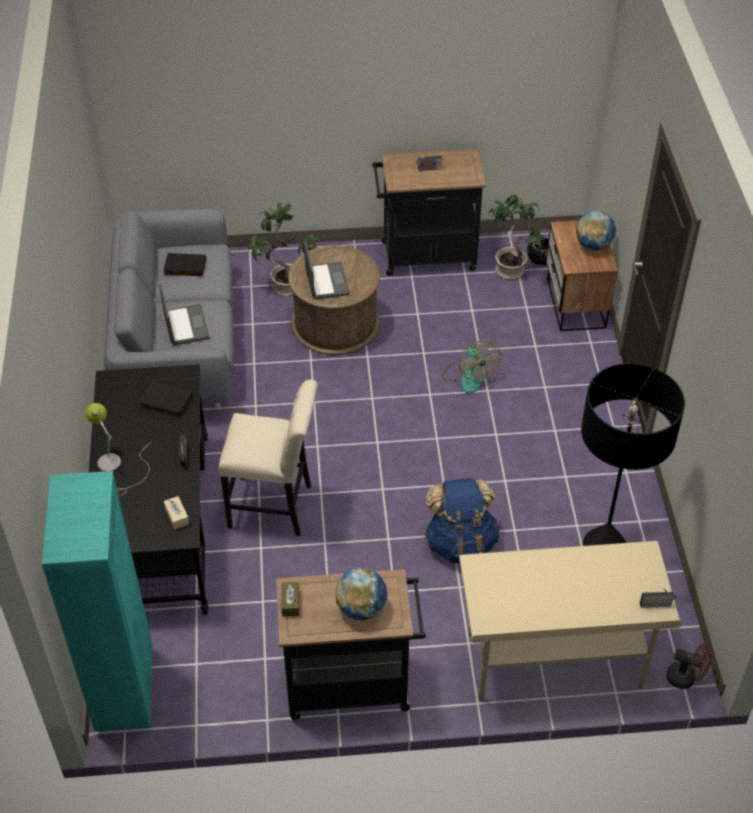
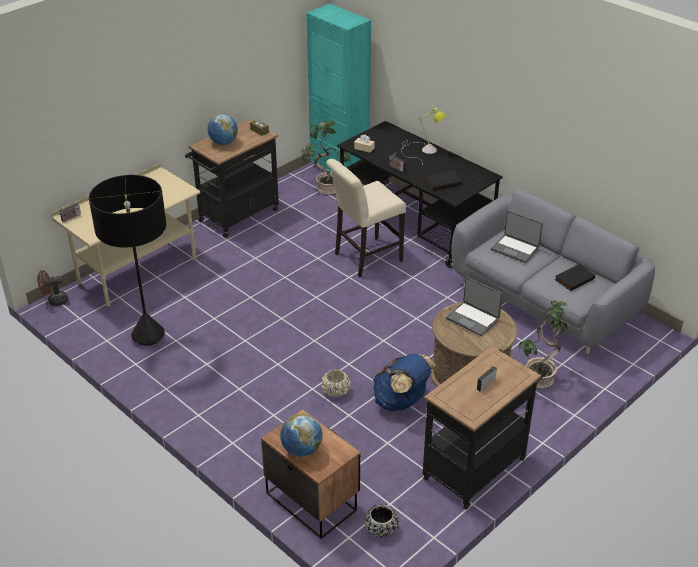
camera: 140 degrees right, 10 degrees down
blue backpack [424,478,500,564] -> blue backpack moved to [373,354,437,412]
fan [442,341,501,394] -> beige planter [321,369,351,397]
potted plant [488,194,544,279] -> potted plant moved to [301,120,350,195]

